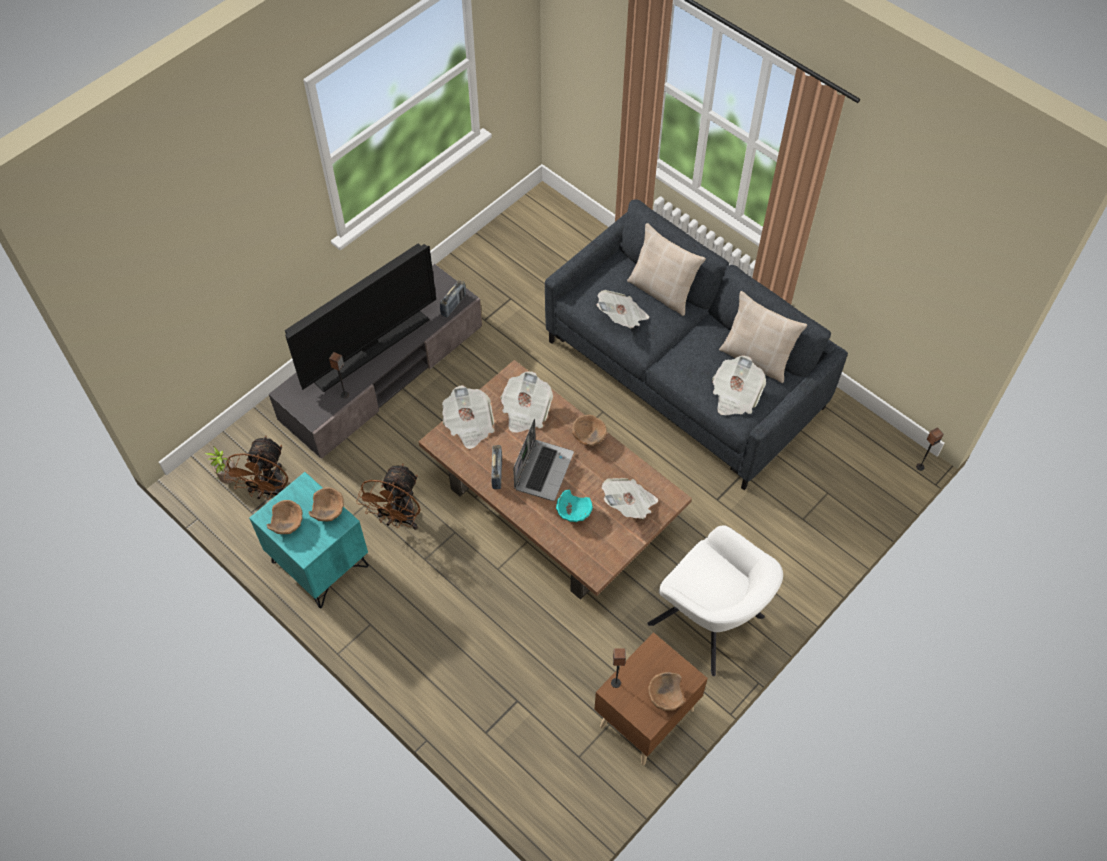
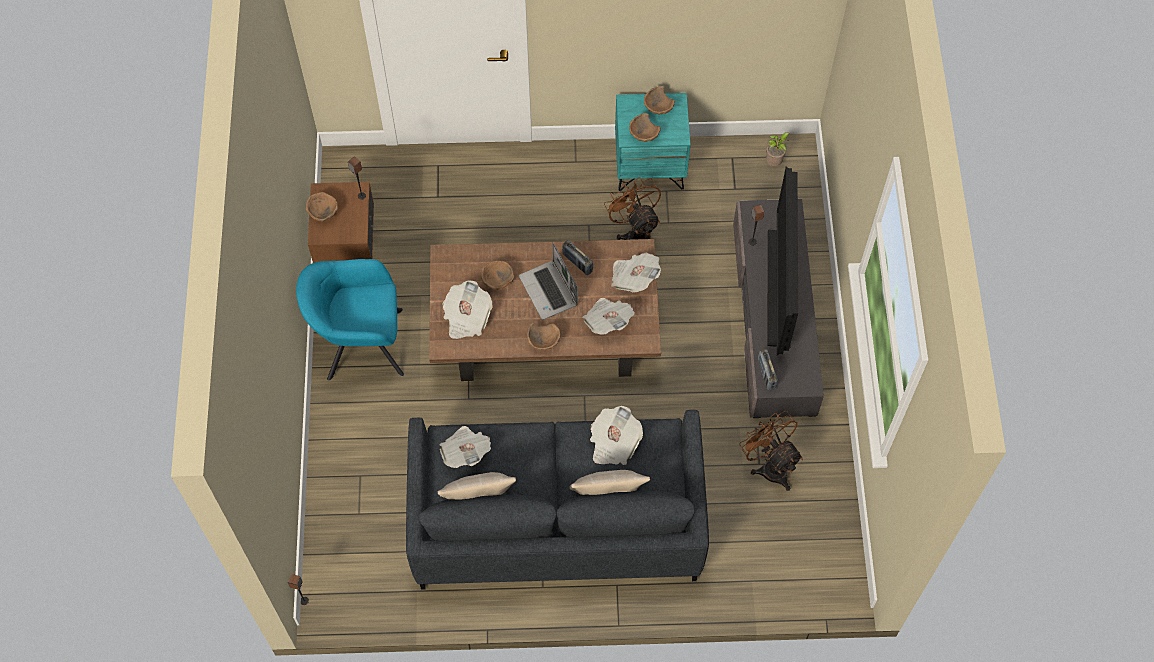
camera: 135 degrees right, 5 degrees up
brown fan [224,436,288,500] -> brown fan moved to [739,411,803,491]
turquoise bowl [556,490,593,522] -> brown bowl [481,261,514,290]
white armchair [647,525,783,676] -> turquoise armchair [296,259,404,380]

